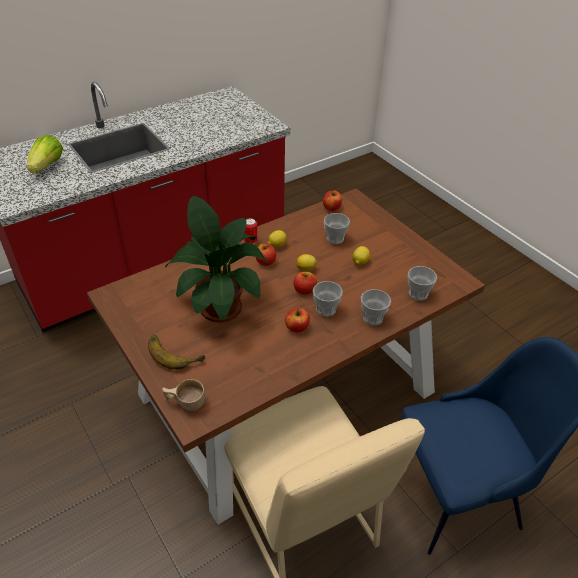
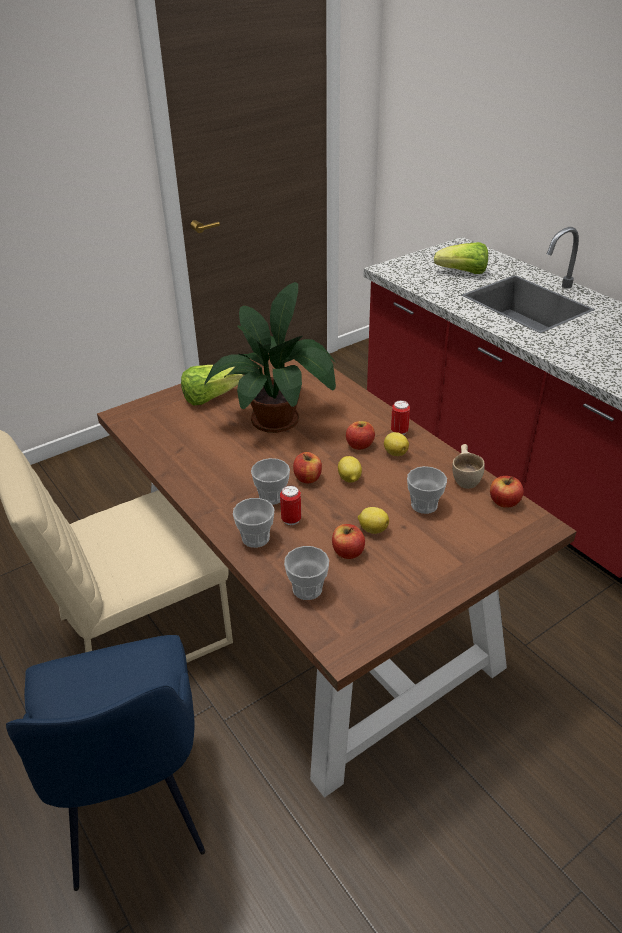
camera: 90 degrees right, 5 degrees down
banana [148,334,206,369] -> lettuce [181,365,243,405]
beige cup [162,379,205,411] -> beige cup moved to [452,444,485,489]
apple [285,307,310,333] -> apple moved to [332,524,365,559]
none -> can [280,485,301,525]

